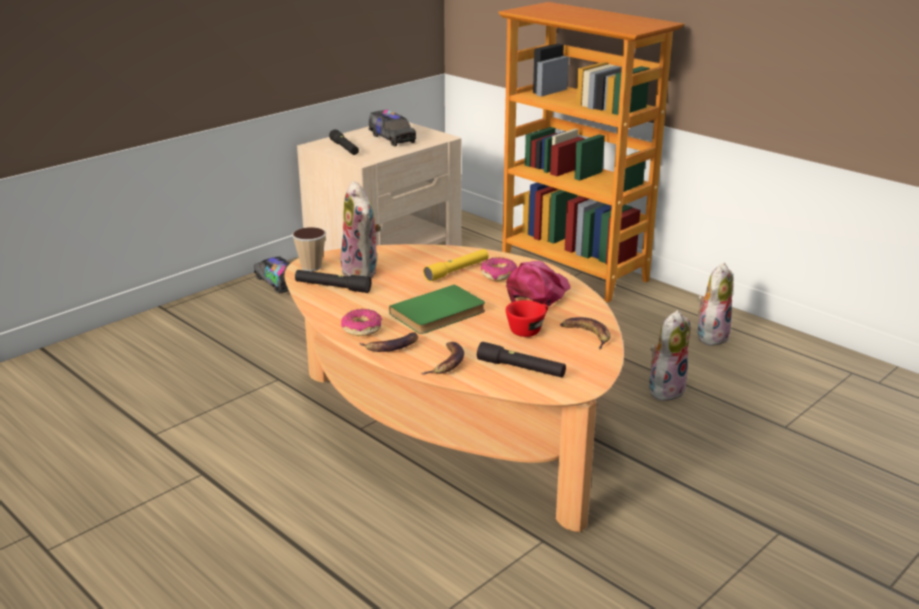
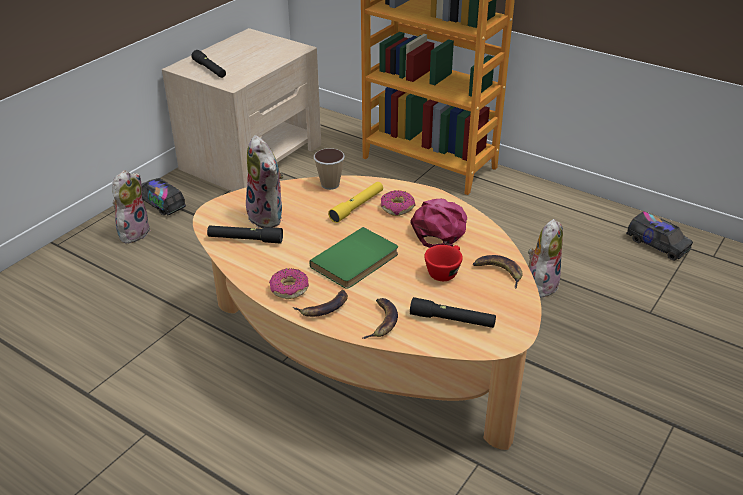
camera: 10 degrees left, 10 degrees up
cup [292,227,326,271] -> cup moved to [314,148,345,190]
toy truck [369,110,416,146] -> toy truck moved to [626,211,693,261]
plush toy [697,262,733,346] -> plush toy moved to [112,170,151,244]

